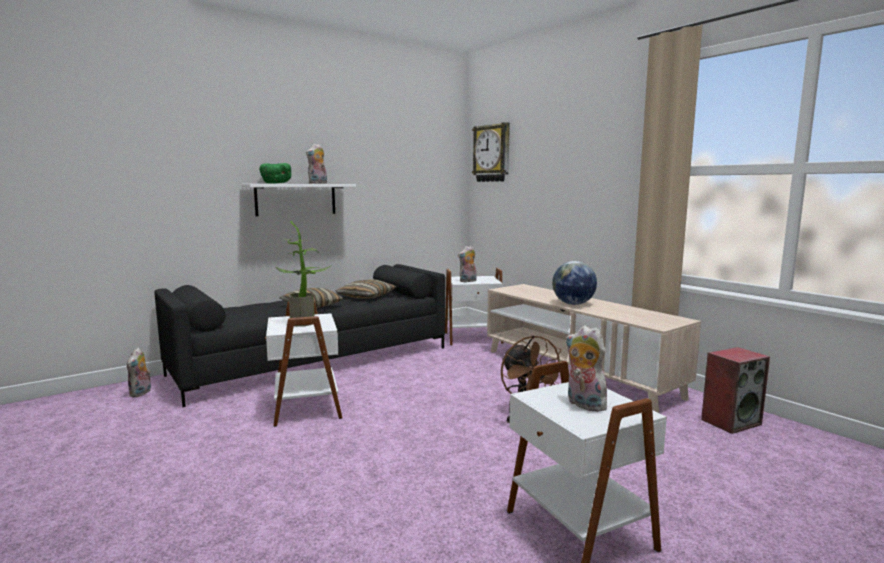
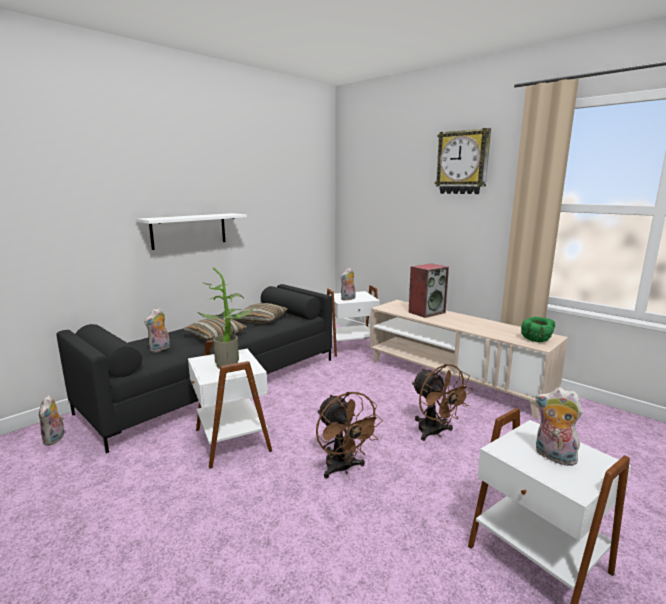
camera: 10 degrees left, 5 degrees up
green bowl [259,163,291,184] -> green bowl moved to [521,317,555,342]
plush toy [306,144,327,184] -> plush toy moved to [144,307,170,352]
wall clock [472,122,510,182] -> wall clock moved to [435,128,491,194]
globe [552,261,597,305] -> none
speaker [701,347,770,434] -> speaker moved to [408,263,449,318]
none -> brown fan [316,392,383,478]

